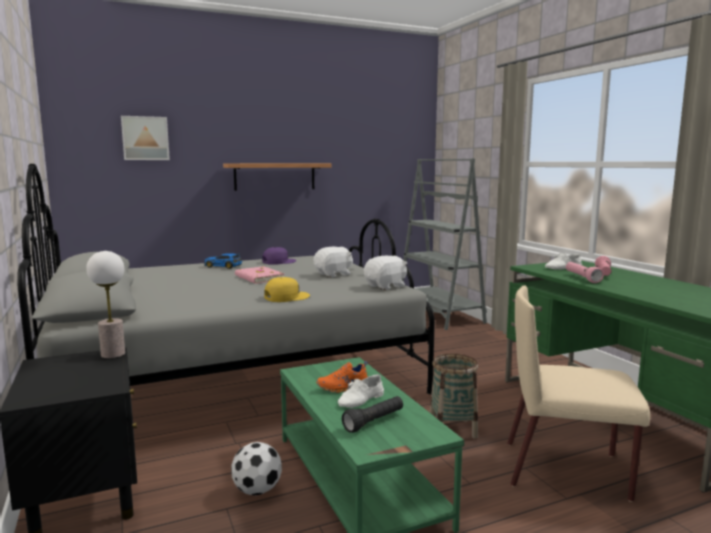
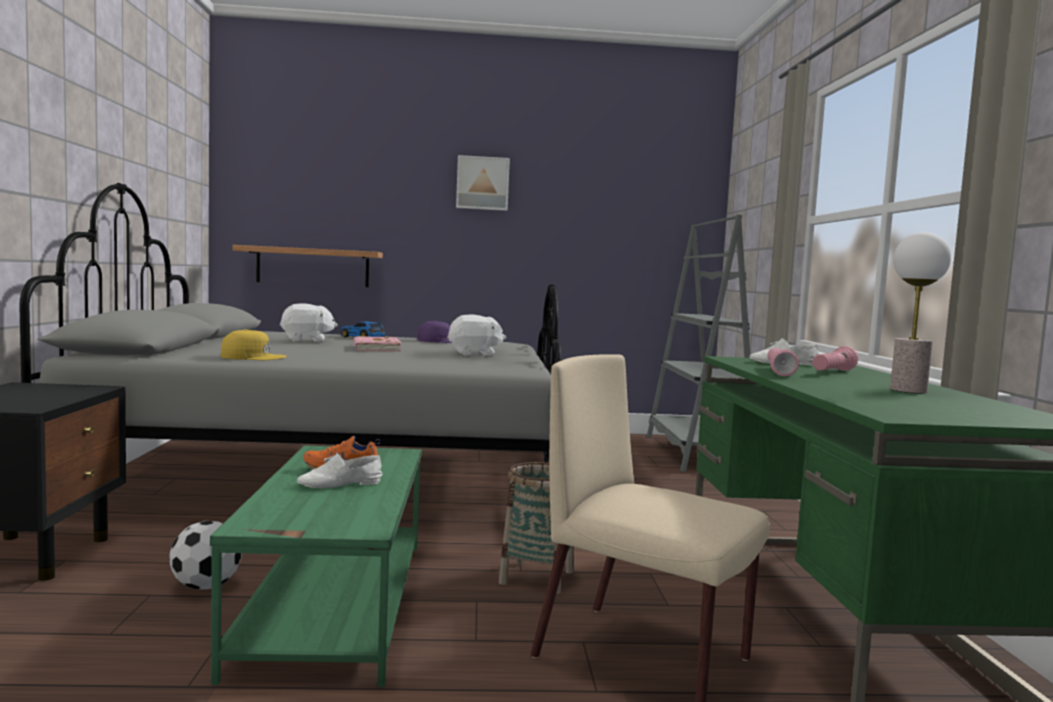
camera: 20 degrees right, 5 degrees down
table lamp [86,251,125,358] -> table lamp moved to [890,232,951,393]
picture [121,116,170,160] -> picture moved to [456,155,510,211]
shelf [223,163,331,191] -> shelf moved to [232,245,383,287]
yellow cap [264,277,310,302] -> yellow cap moved to [221,329,287,360]
black flashlight [342,396,403,433] -> none
white plush toy [364,256,407,290] -> white plush toy moved to [280,304,337,342]

